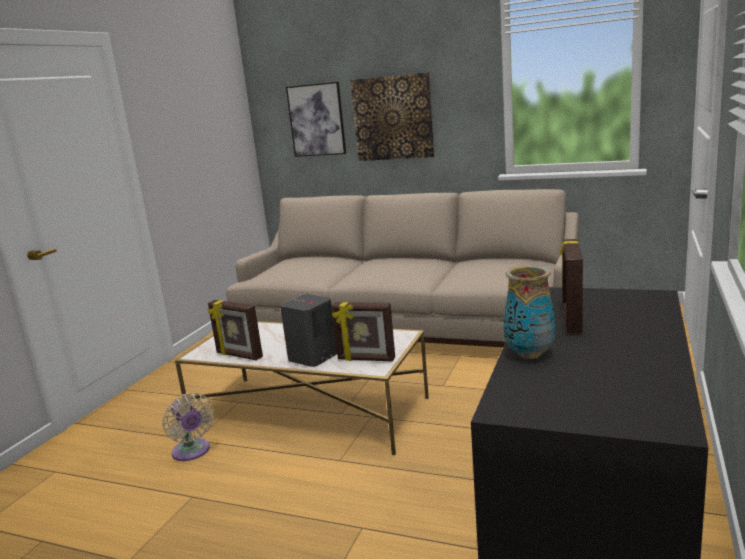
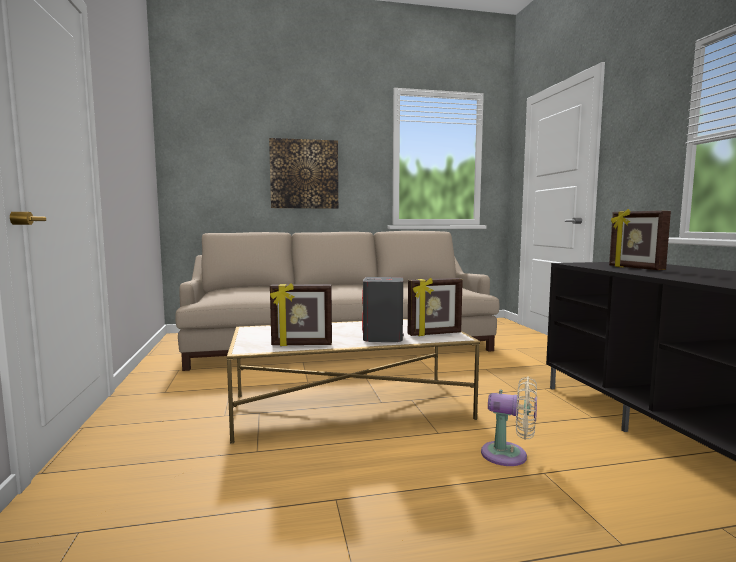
camera: 35 degrees left, 10 degrees down
beige fan [162,393,214,461] -> beige fan moved to [481,376,537,466]
picture [286,82,346,157] -> none
vase [504,265,556,359] -> none

